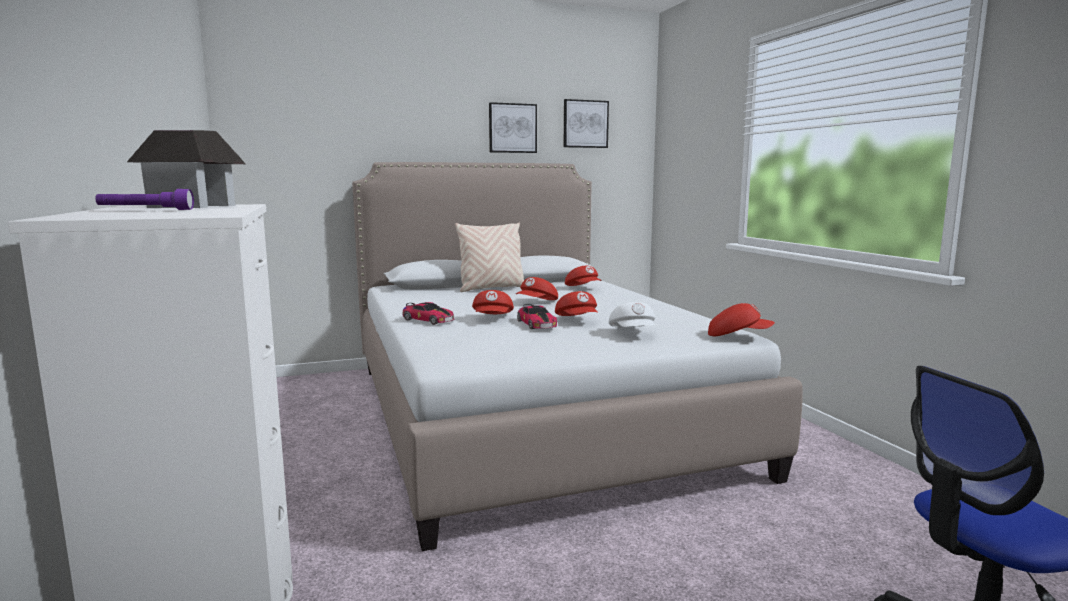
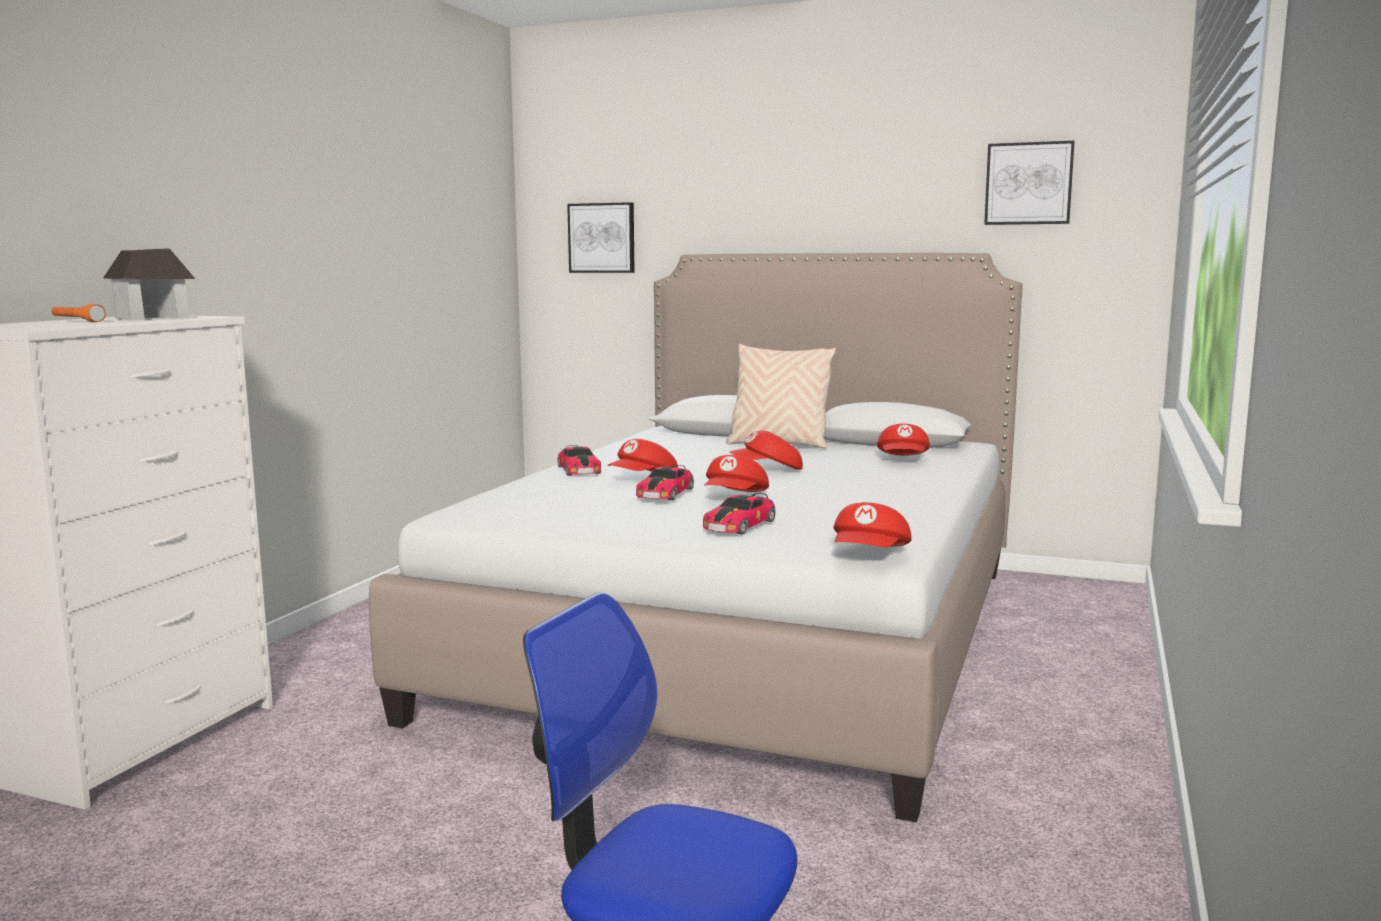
camera: 40 degrees right, 0 degrees up
purple flashlight [95,189,194,210] -> orange flashlight [51,304,106,322]
picture [489,102,537,153] -> picture moved to [567,202,635,273]
white cap [609,302,655,328] -> toy car [703,493,775,535]
red cap [708,303,775,336] -> red cap turned 60 degrees clockwise [833,502,912,548]

